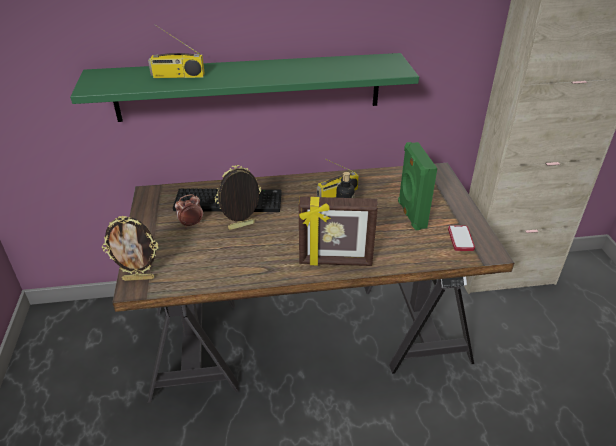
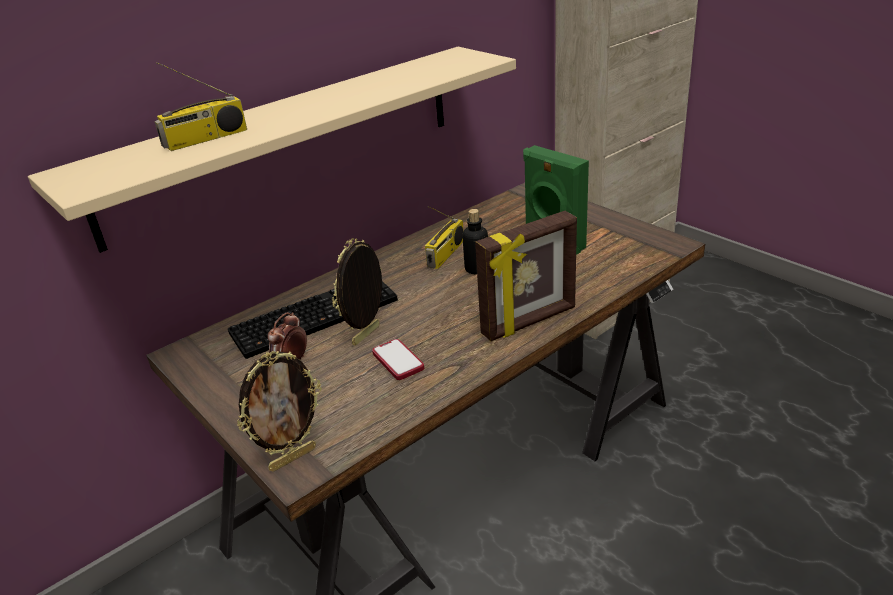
camera: 30 degrees left, 5 degrees down
green shelf [70,53,419,122] -> beige shelf [28,47,516,253]
phone [448,225,475,251] -> phone moved to [372,339,424,380]

